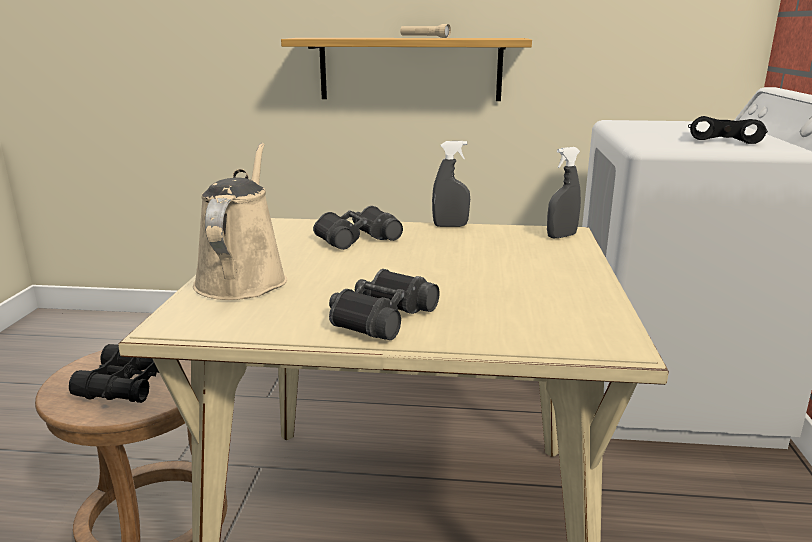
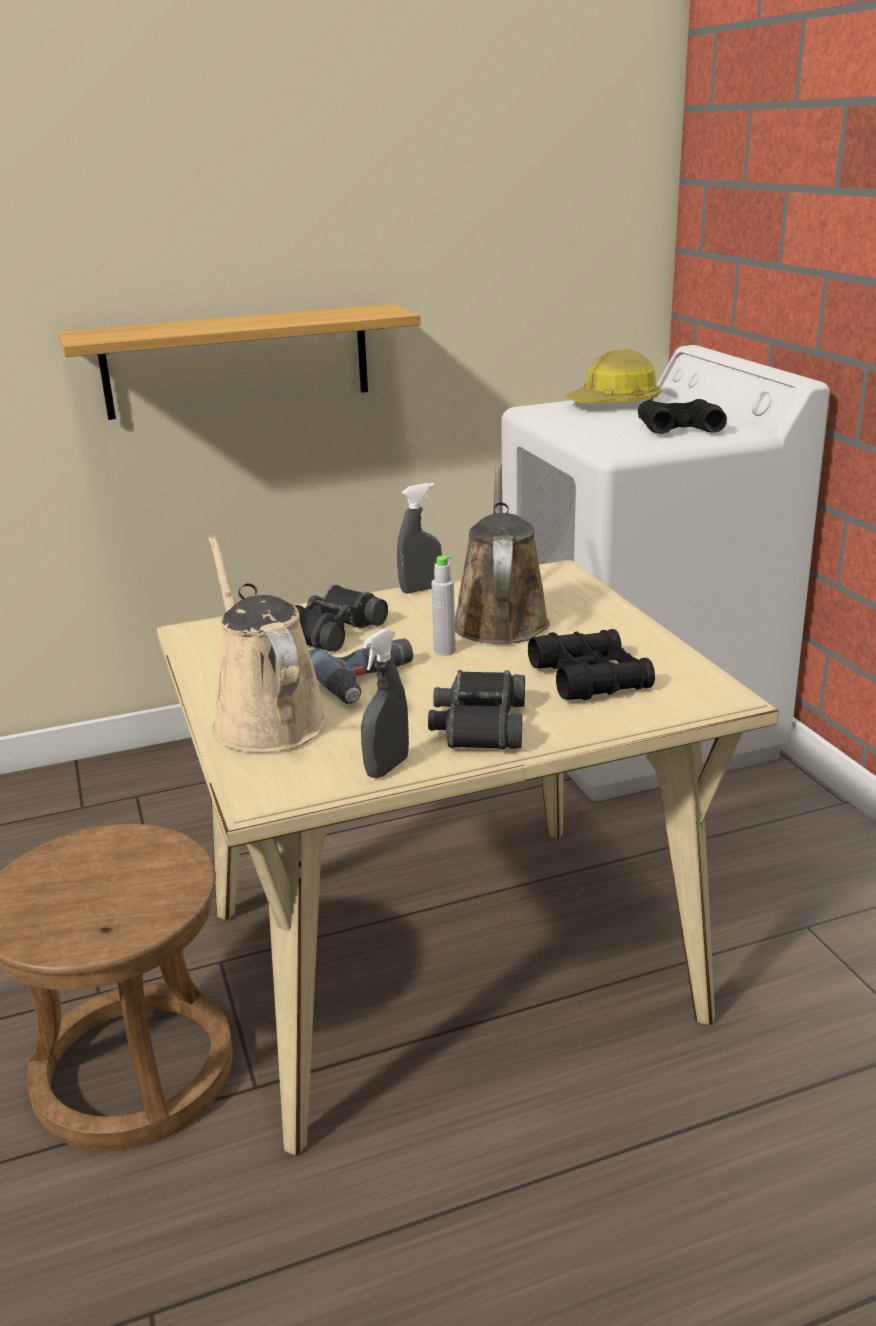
camera: 25 degrees left, 5 degrees up
black binoculars [69,344,159,403] -> black binoculars moved to [528,629,655,700]
beige flashlight [400,24,451,38] -> none
grey spray bottle [547,147,581,239] -> grey spray bottle moved to [361,628,409,778]
none -> power drill [309,638,413,704]
none -> grey bottle [432,556,456,656]
none -> brown watering can [455,463,550,644]
none -> hard hat [564,349,661,404]

